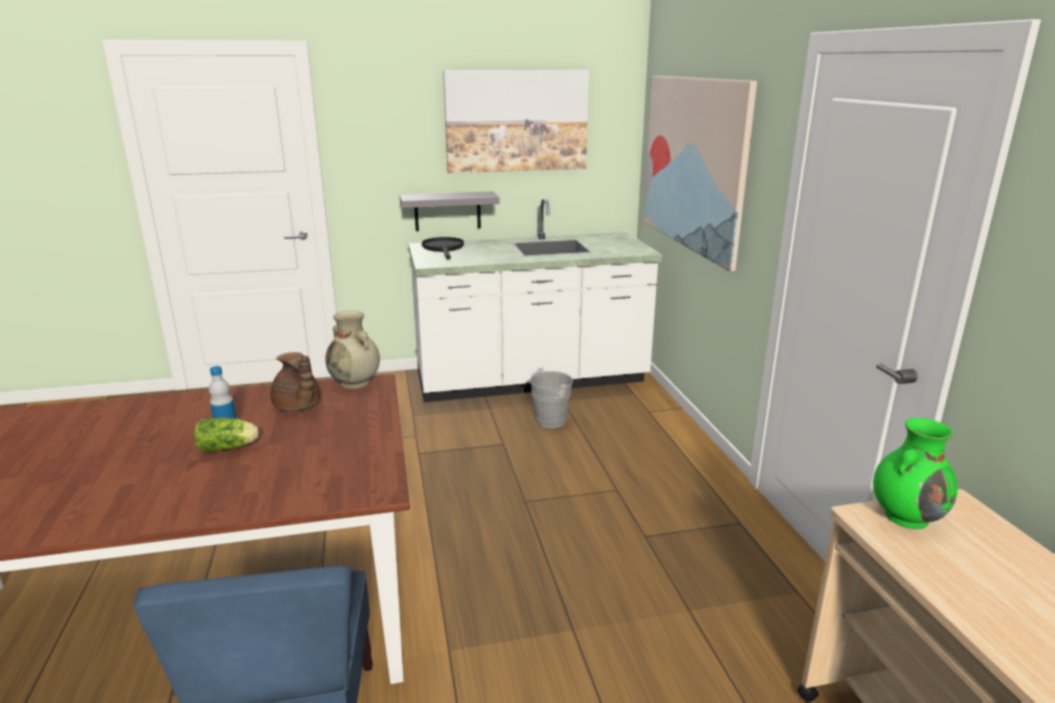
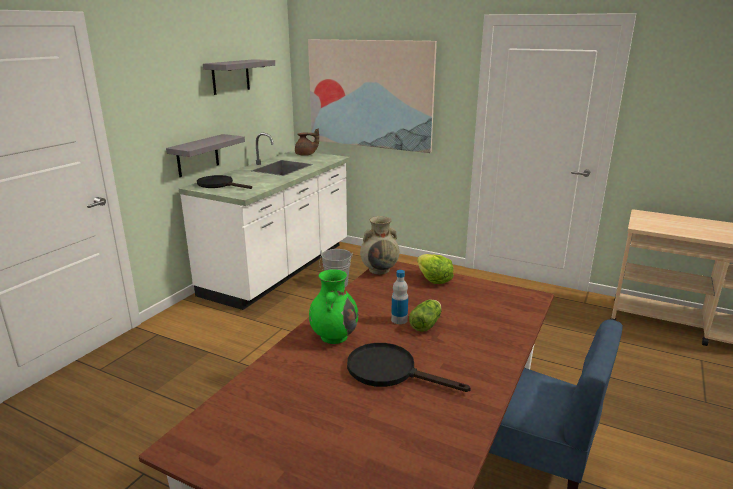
camera: 50 degrees left, 0 degrees up
brown teapot [270,352,320,411] -> brown teapot moved to [295,128,319,156]
picture [443,70,589,173] -> grey shelf [203,59,275,95]
green vase [873,418,958,529] -> green vase moved to [309,269,358,344]
none -> black frying pan [347,343,471,392]
none -> lettuce [417,254,454,284]

